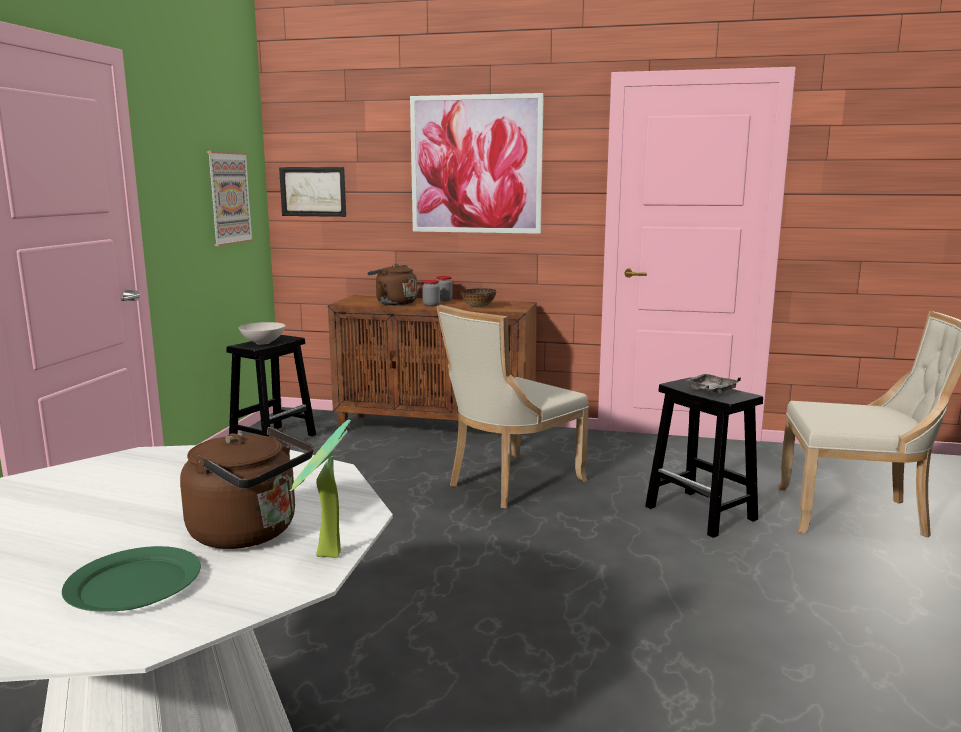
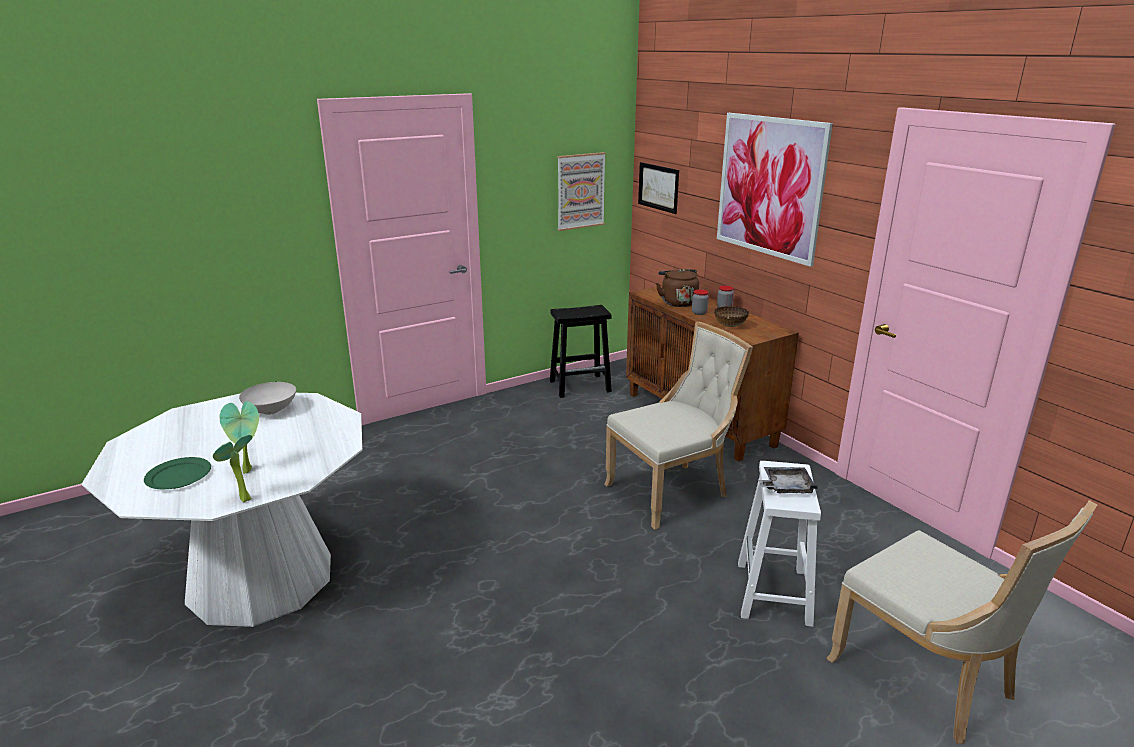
camera: 45 degrees right, 10 degrees up
brown kettle [180,427,313,549] -> potted plant [219,401,259,474]
white bowl [239,322,285,345] -> white bowl moved to [239,382,296,415]
beige chair [437,305,589,508] -> beige chair turned 150 degrees clockwise [604,322,753,530]
black stool [645,377,763,538] -> white stool [738,461,821,627]

